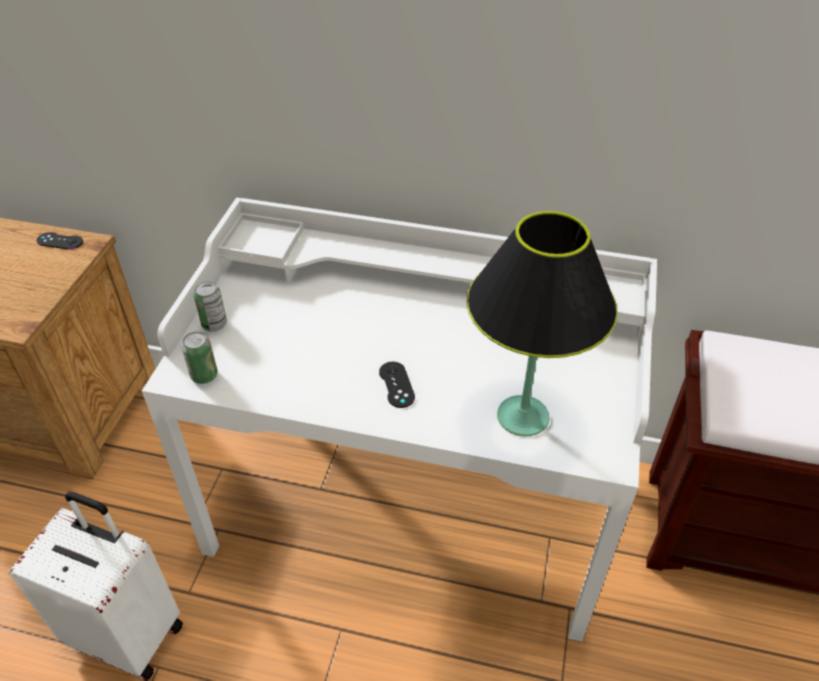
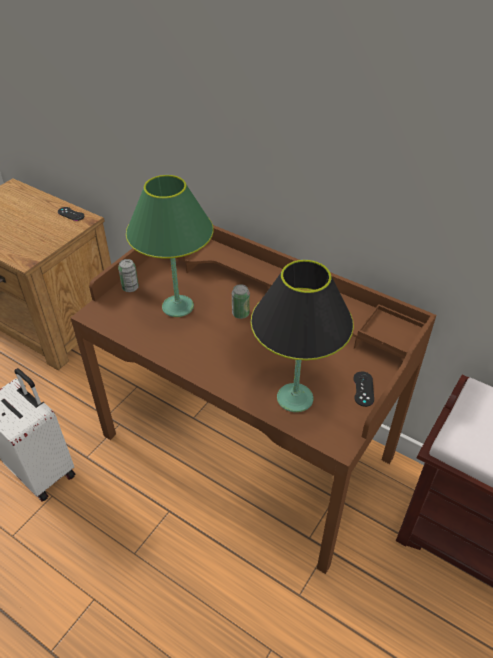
camera: 20 degrees right, 0 degrees up
white desk [142,197,657,641] -> brown desk [71,225,436,574]
can [182,332,218,384] -> can moved to [232,284,250,319]
black game controller [379,361,415,408] -> black game controller moved to [353,372,374,407]
none -> green table lamp [126,175,214,317]

